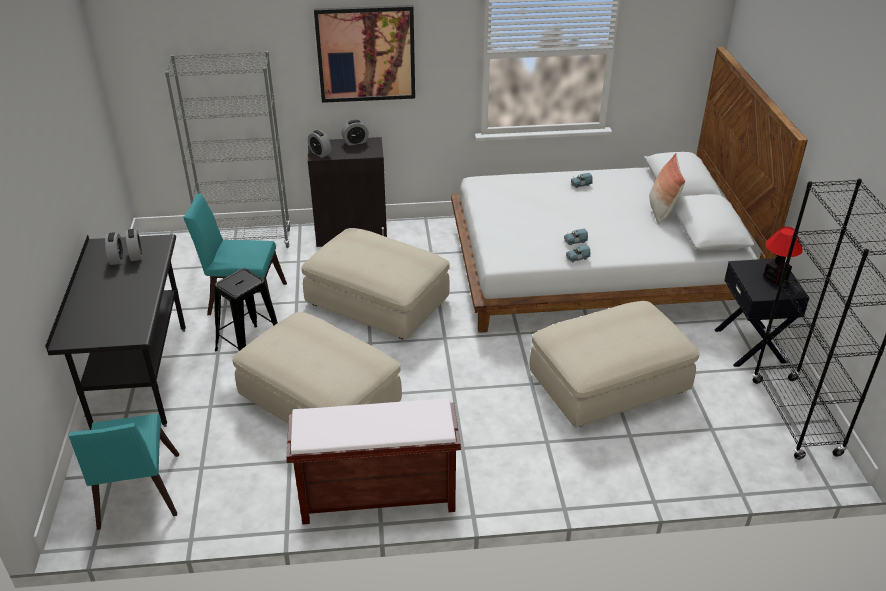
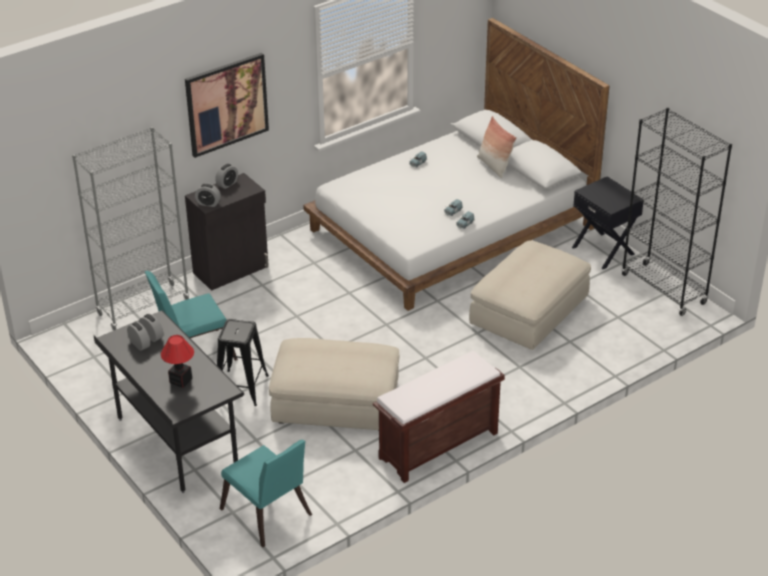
camera: 30 degrees left, 0 degrees up
beige ottoman [301,228,450,340] -> none
table lamp [763,227,803,285] -> table lamp moved to [161,335,194,388]

